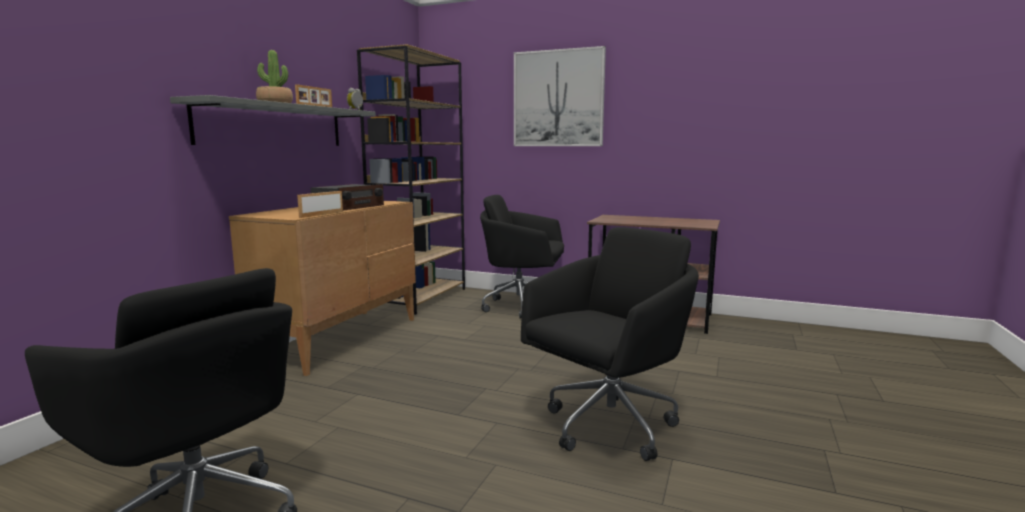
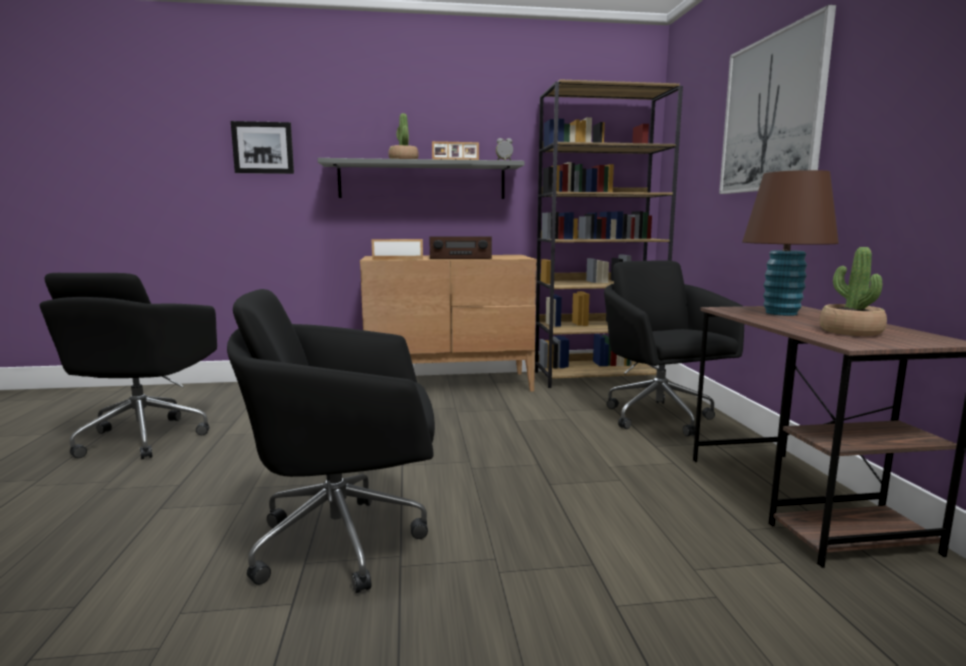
camera: 60 degrees right, 0 degrees up
black office chair [521,227,699,461] -> black office chair turned 150 degrees clockwise [227,289,435,593]
none -> picture [231,121,294,174]
none -> brown table lamp [742,170,839,316]
none -> potted plant [820,247,887,336]

